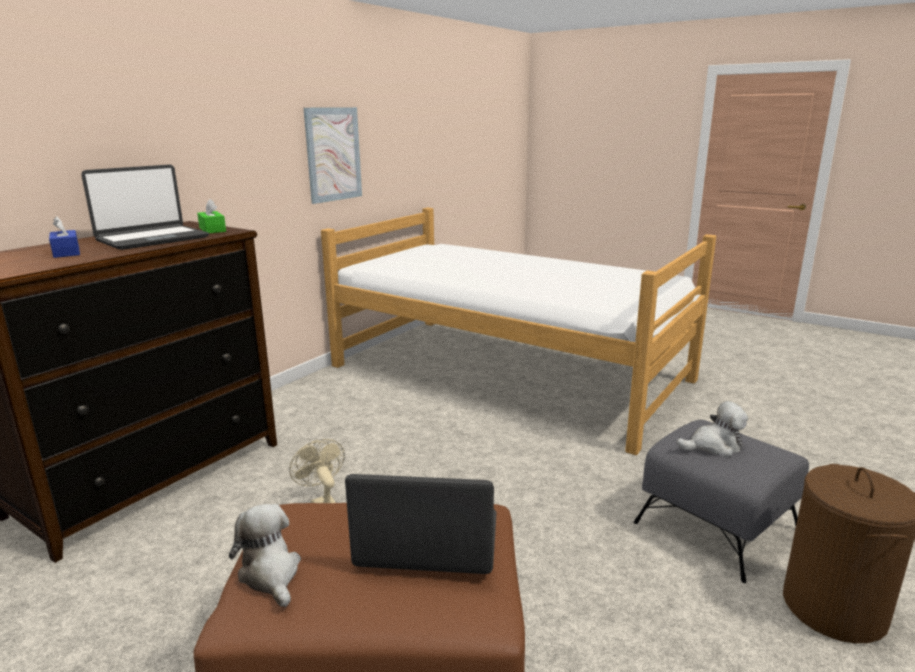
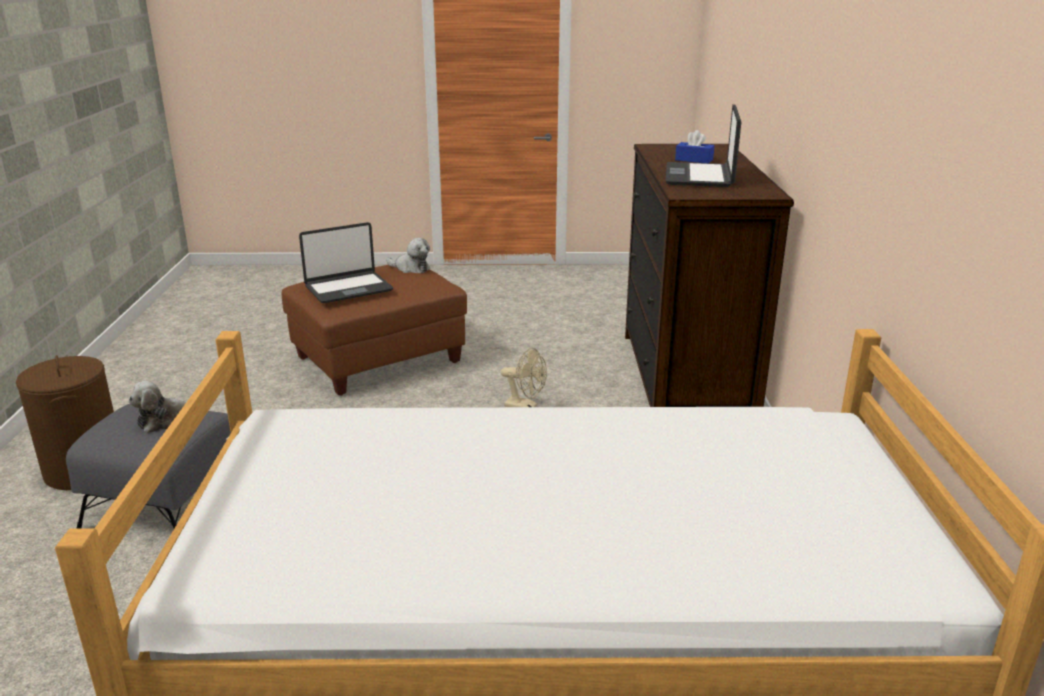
camera: 145 degrees right, 5 degrees up
green tissue box [197,199,226,233] -> none
picture [303,107,362,204] -> none

